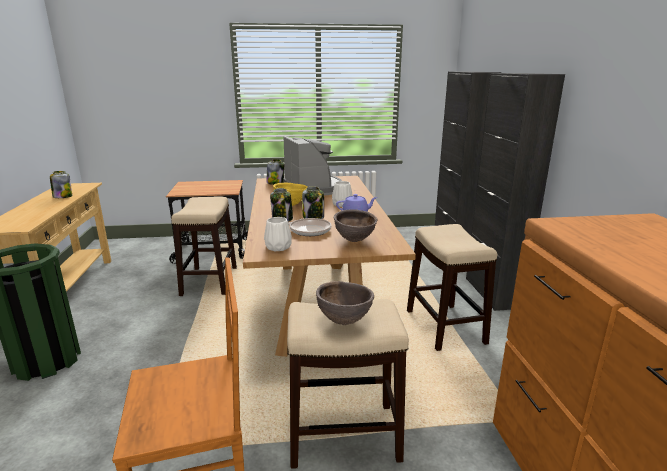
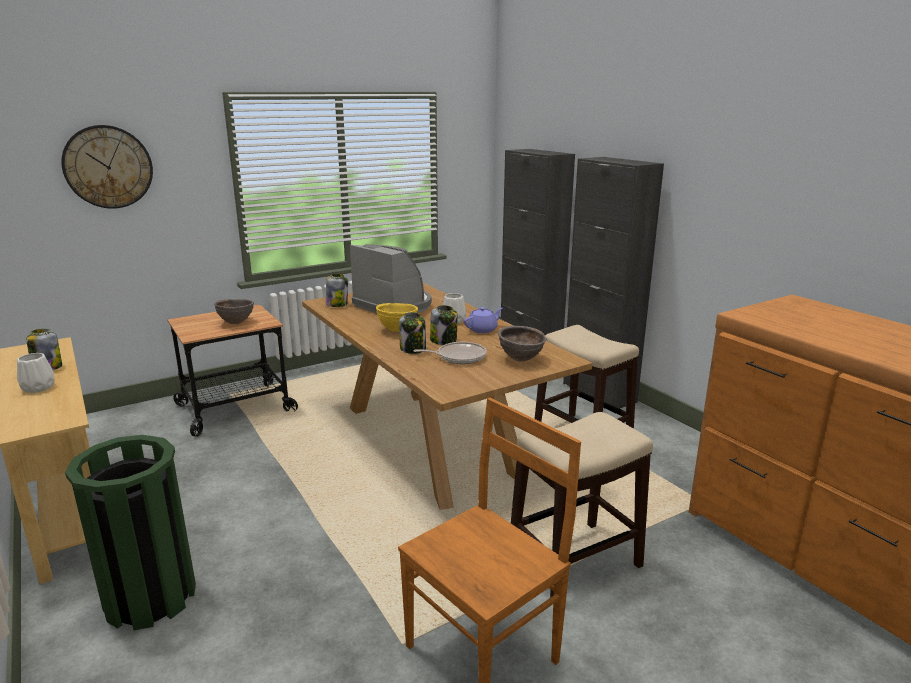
camera: 25 degrees left, 0 degrees up
stool [171,196,237,296] -> none
white vase [264,217,292,251] -> white vase moved to [17,353,55,393]
brown bowl [316,281,374,325] -> brown bowl moved to [214,299,254,324]
none -> wall clock [61,125,153,209]

